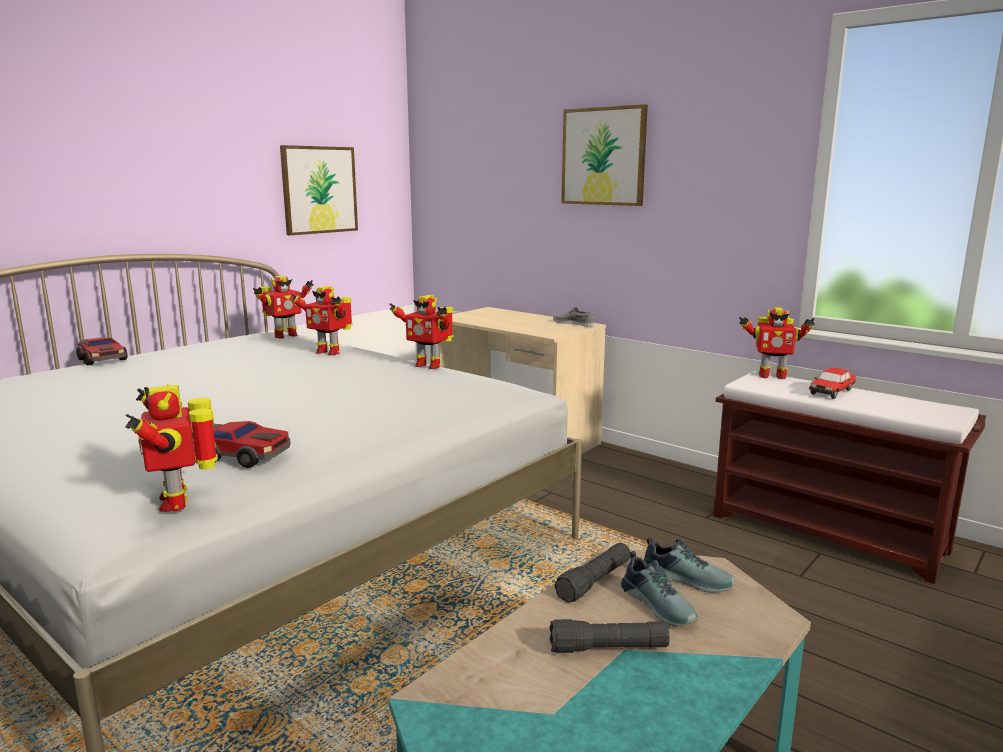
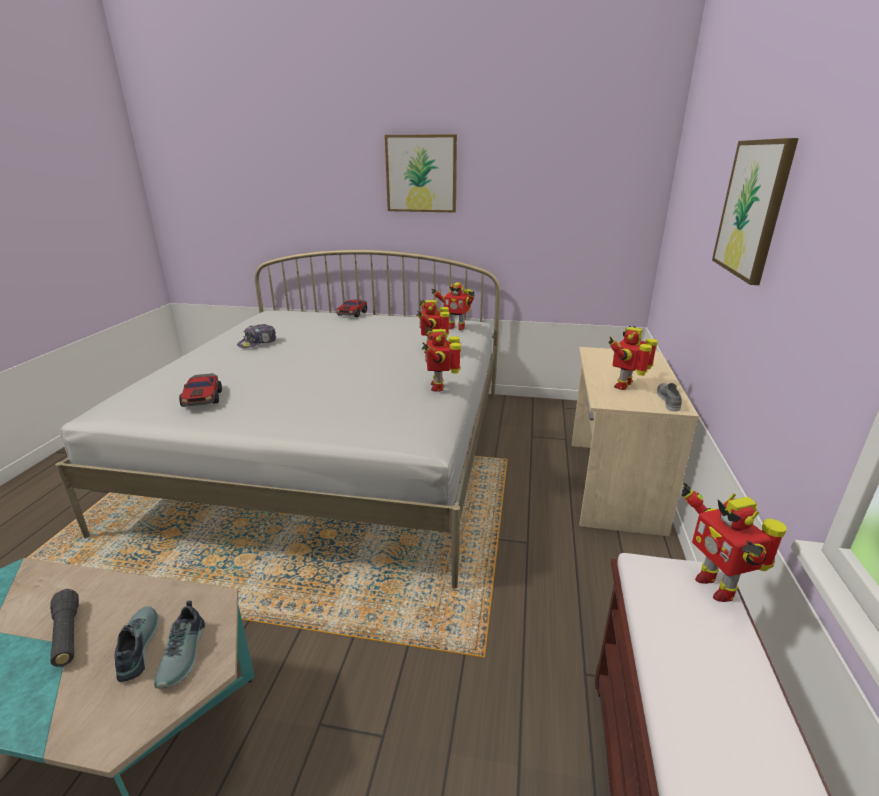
camera: 60 degrees right, 10 degrees up
toy robot [125,384,218,512] -> toy robot moved to [608,326,658,390]
picture [280,145,358,235] -> picture moved to [385,134,457,212]
black flashlight [554,543,631,603] -> none
shoe [621,551,698,627] -> shoe turned 135 degrees clockwise [114,606,159,682]
toy car [809,368,856,399] -> none
none -> cap [237,324,276,348]

